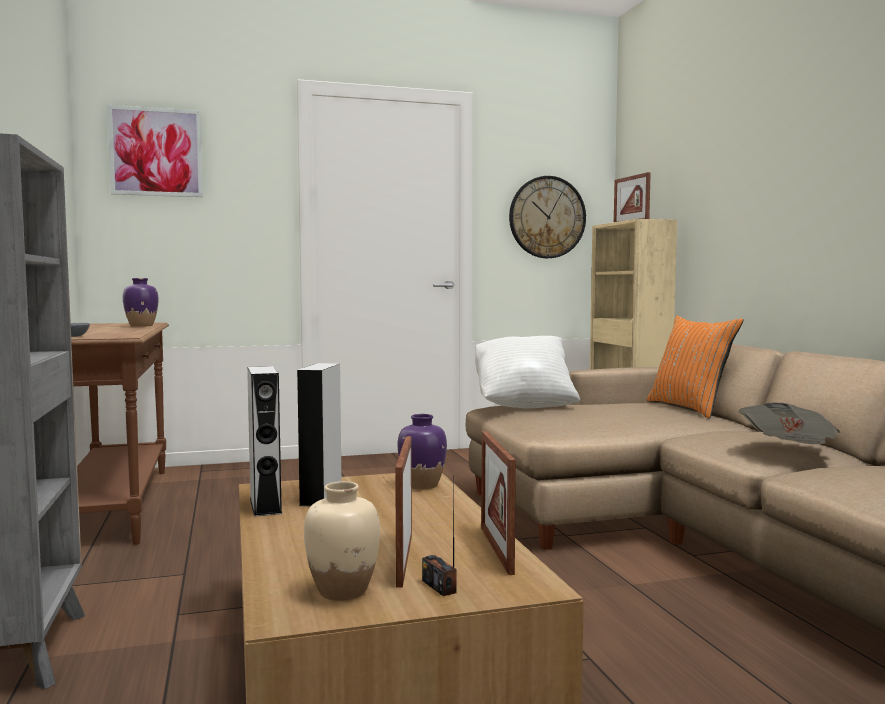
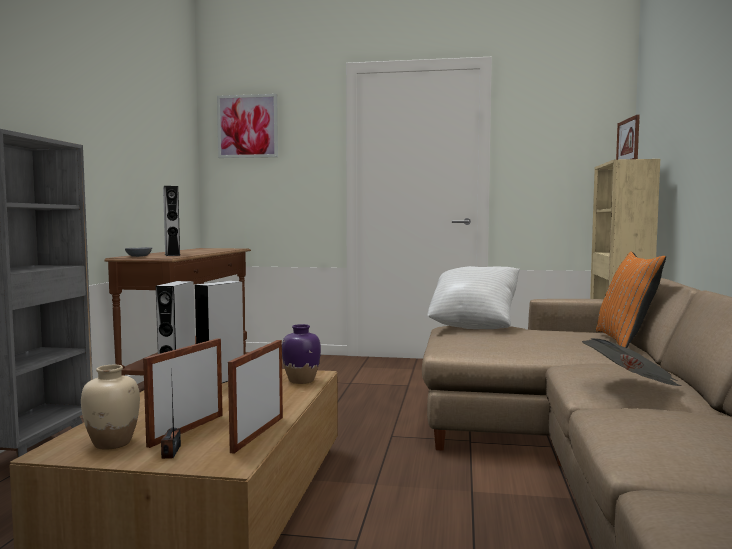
camera: 25 degrees right, 0 degrees up
purple vase [123,278,158,327] -> none
wall clock [509,176,586,258] -> none
none -> grey speaker [163,186,180,256]

